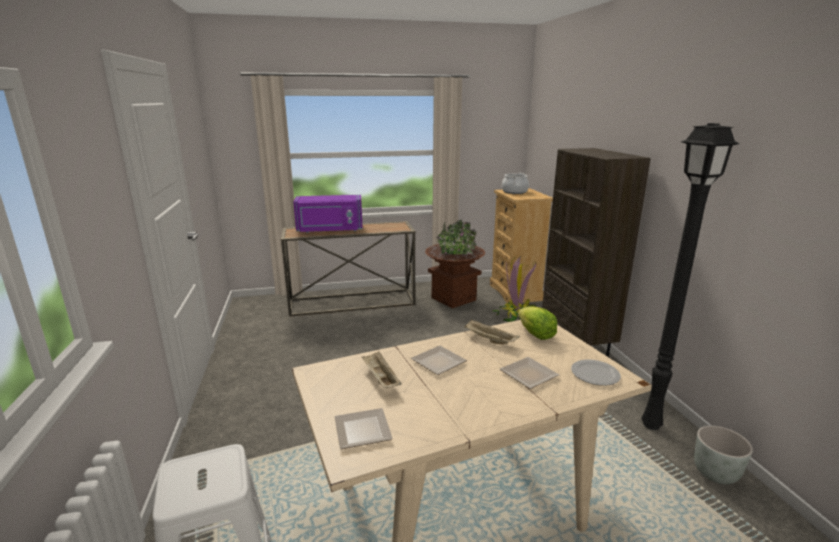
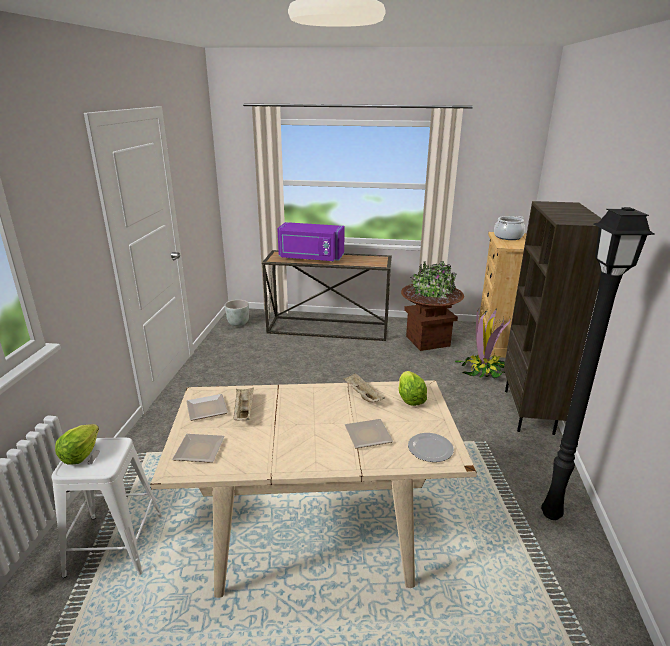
camera: 20 degrees right, 5 degrees up
plate [411,345,467,375] -> plate moved to [186,394,228,421]
grey planter [694,425,753,484] -> grey planter moved to [225,300,249,326]
none -> lettuce [55,424,99,465]

